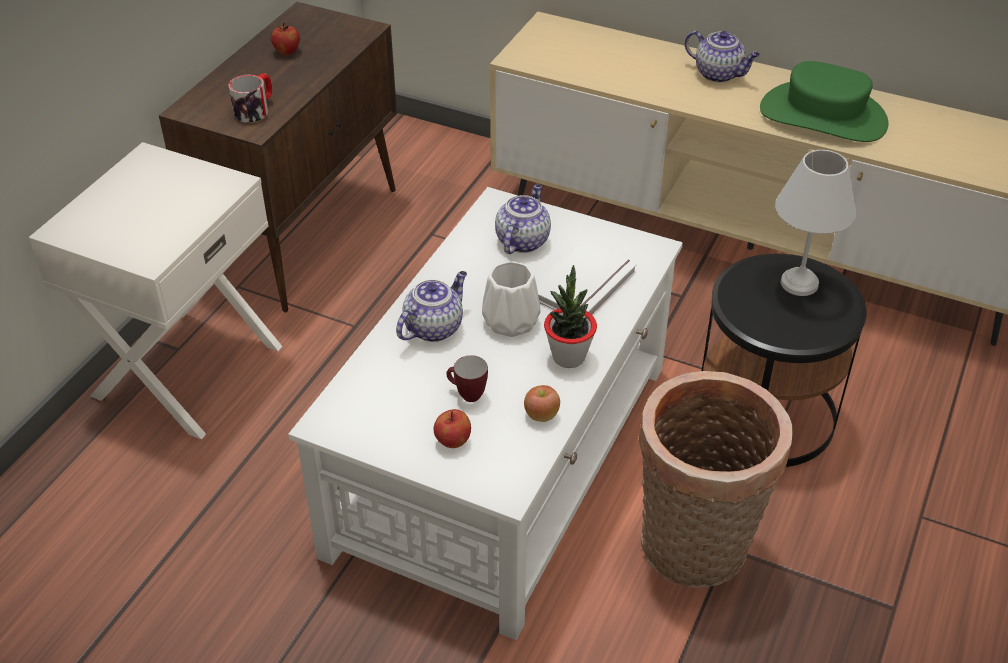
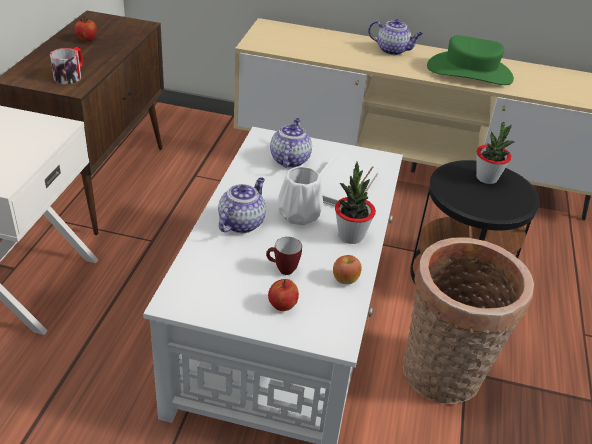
camera: 15 degrees left, 5 degrees down
white table lamp [775,150,856,296] -> potted plant [476,122,514,184]

